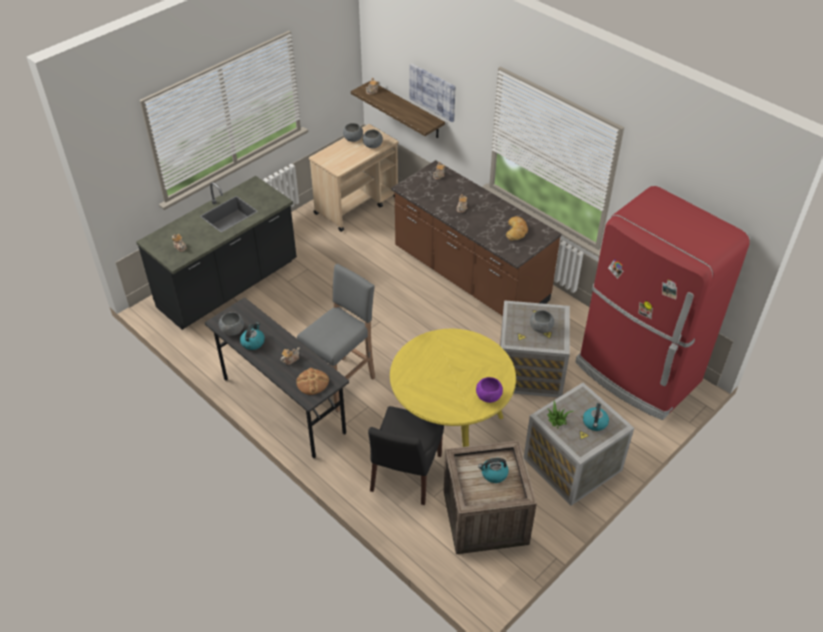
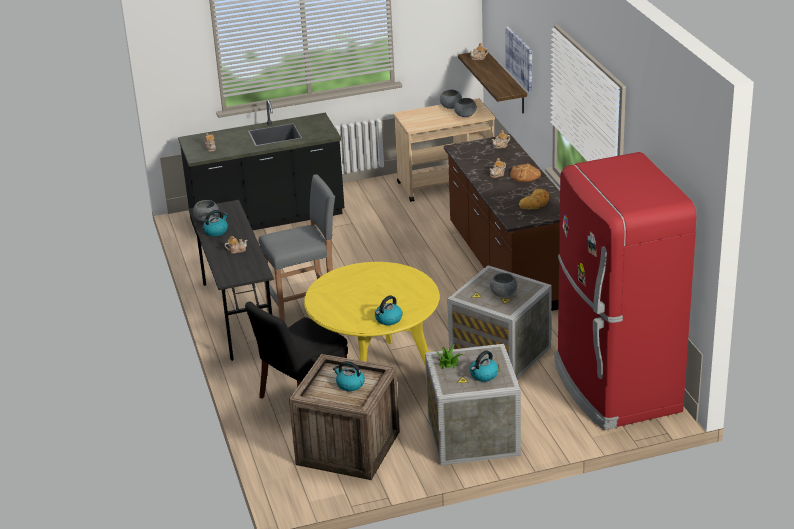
camera: 30 degrees right, 15 degrees down
bread [296,368,329,395] -> bread moved to [510,163,541,182]
purple bowl [476,377,503,403] -> kettle [375,295,402,325]

